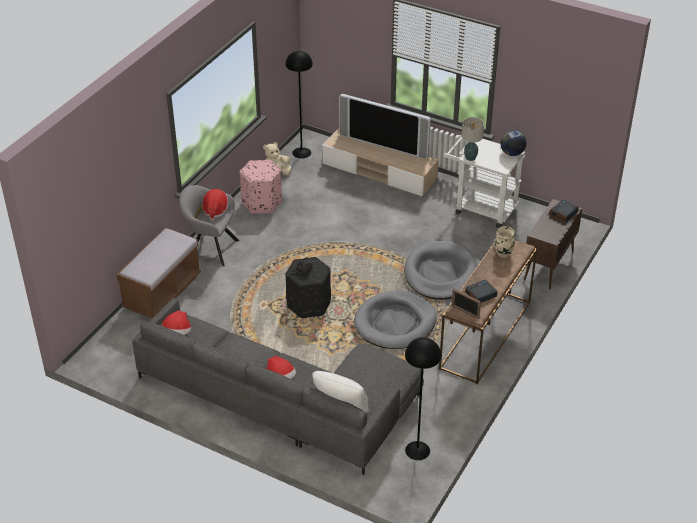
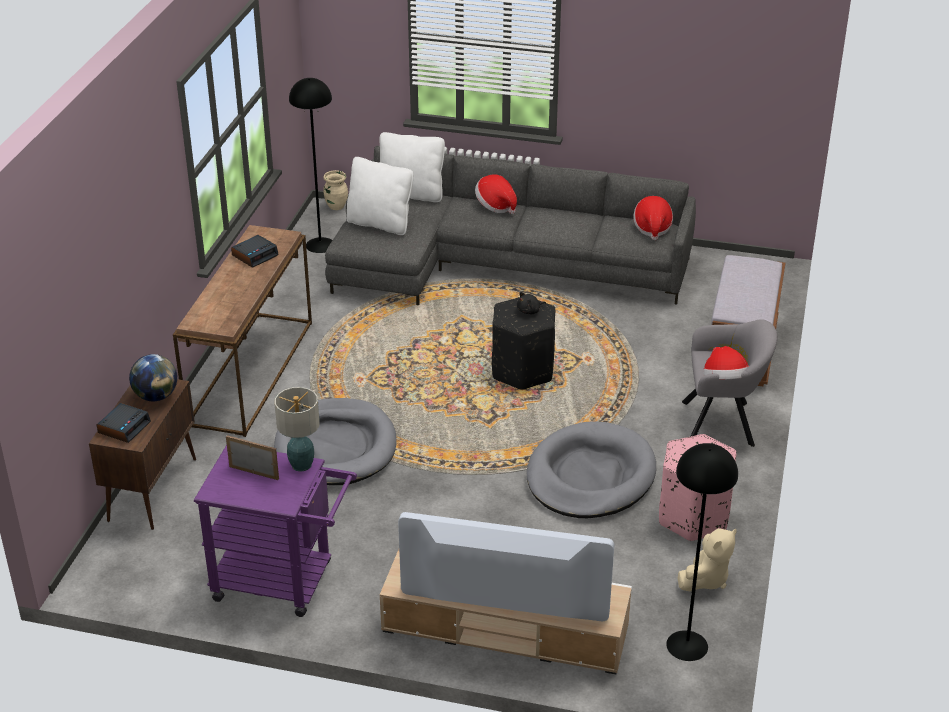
camera: 165 degrees right, 5 degrees down
grey dog bed [354,290,437,349] -> grey dog bed moved to [527,421,656,518]
white cart [444,135,525,228] -> purple cart [194,445,357,617]
picture frame [452,288,481,319] -> picture frame moved to [226,435,279,480]
beige vase [495,226,515,258] -> beige vase moved to [323,170,348,210]
globe [500,130,526,156] -> globe moved to [129,354,177,401]
none -> white pillow [346,157,413,235]

